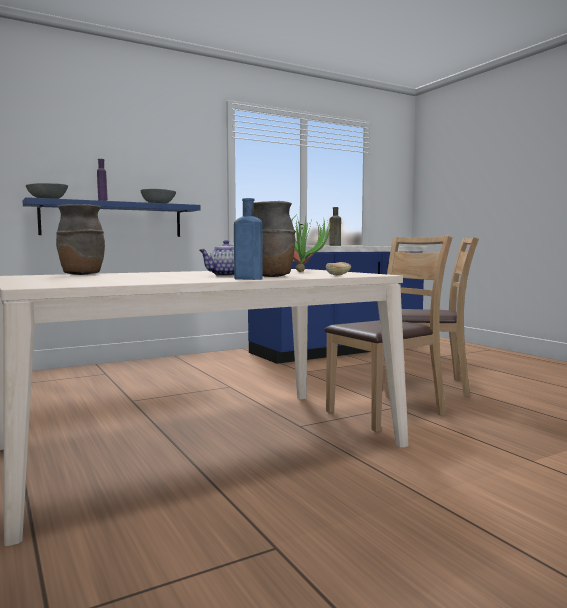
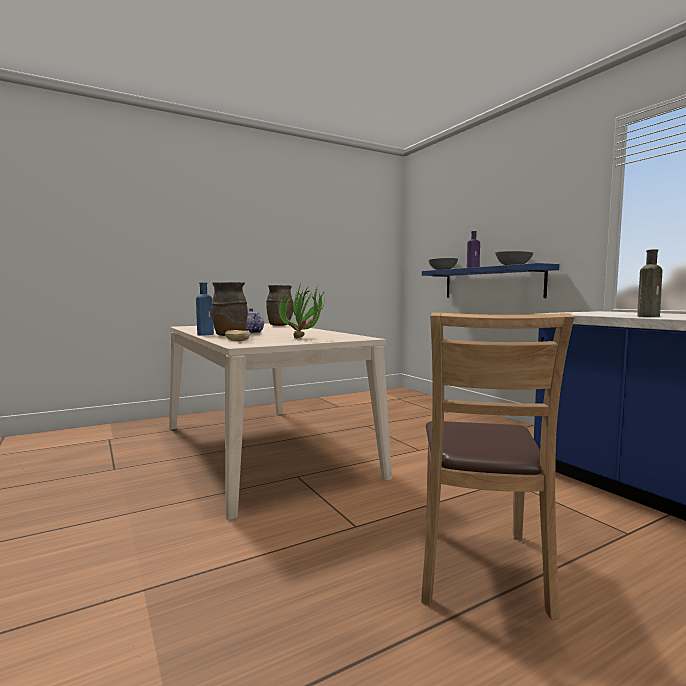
camera: 90 degrees right, 0 degrees up
brown chair [324,236,453,432] -> none

